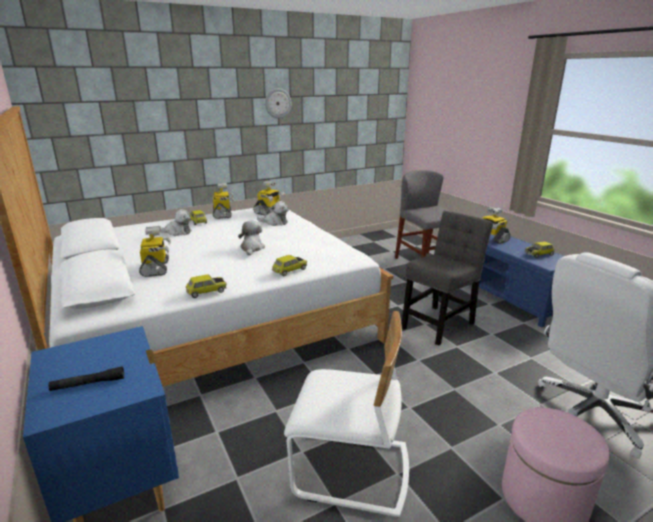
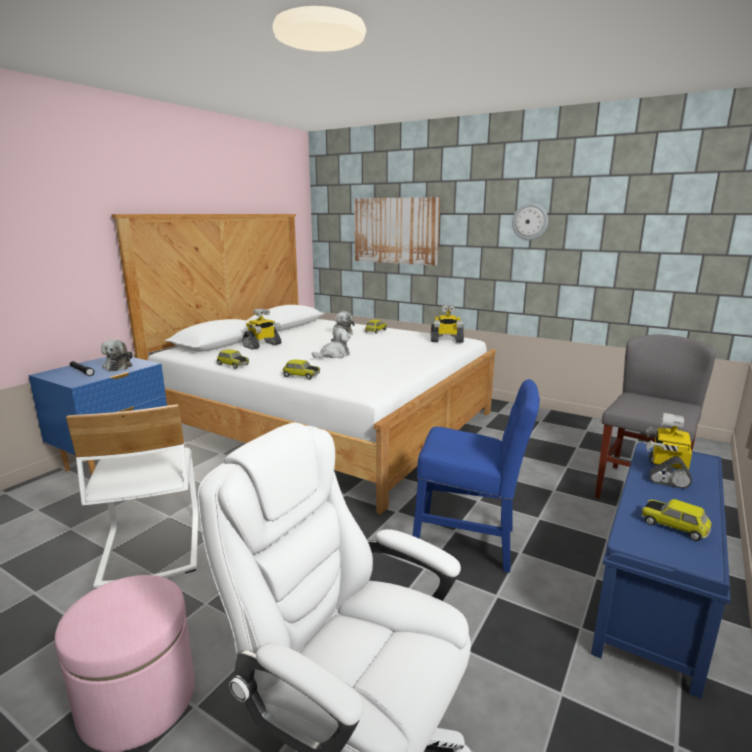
camera: 60 degrees right, 5 degrees down
toy robot [213,182,234,219] -> none
plush toy [257,201,288,226] -> plush toy moved to [101,339,133,371]
grey chair [402,211,493,346] -> blue chair [413,379,540,573]
none -> picture [354,197,440,266]

